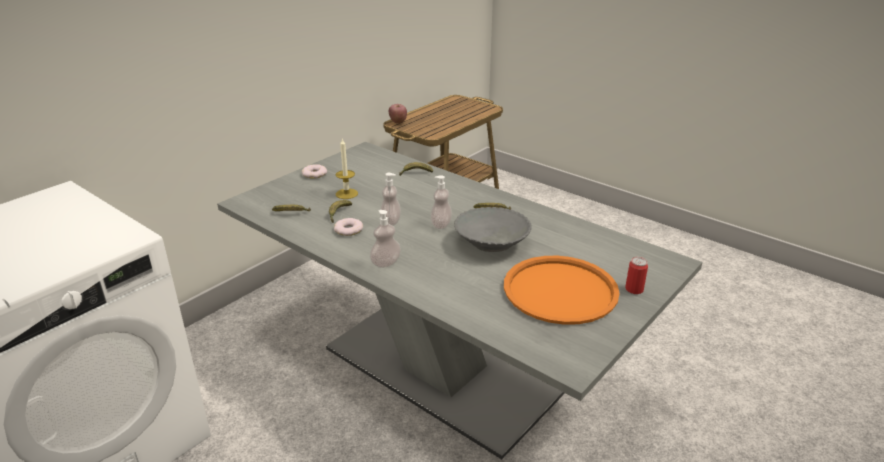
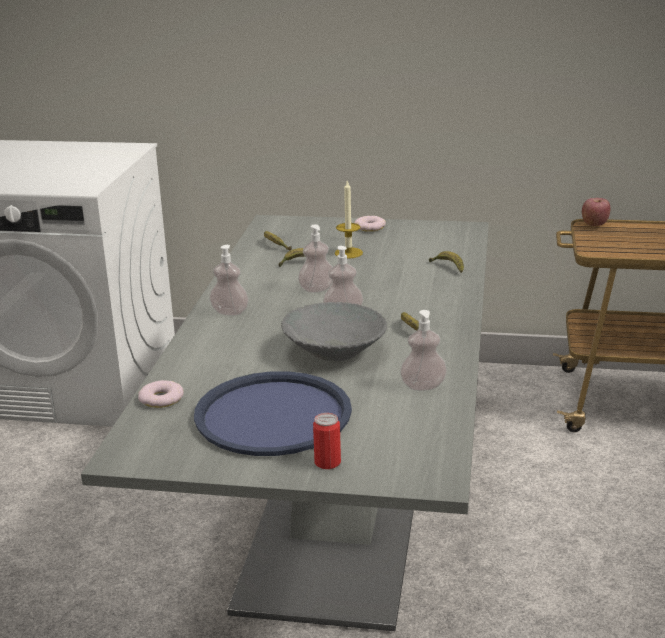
camera: 60 degrees right, 5 degrees down
donut [334,218,363,236] -> donut moved to [138,380,184,408]
orange tray [504,256,620,325] -> blue tray [194,371,352,456]
none -> soap dispenser [400,310,447,391]

